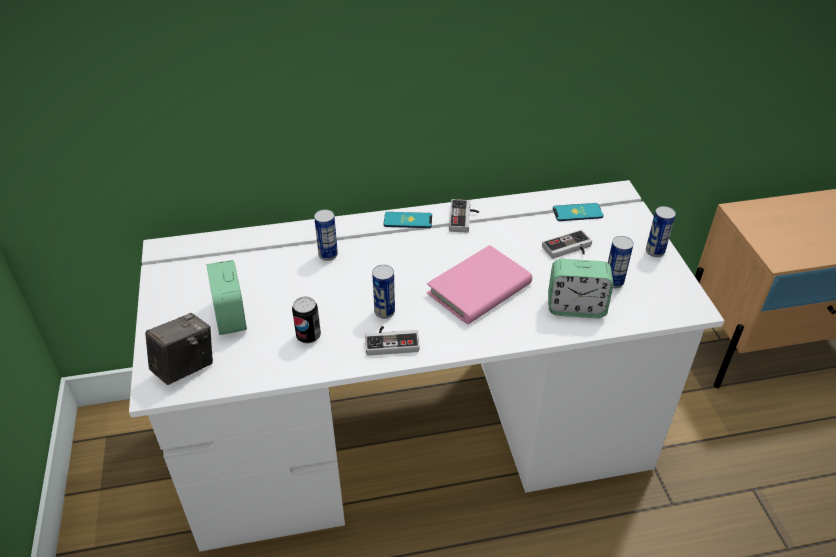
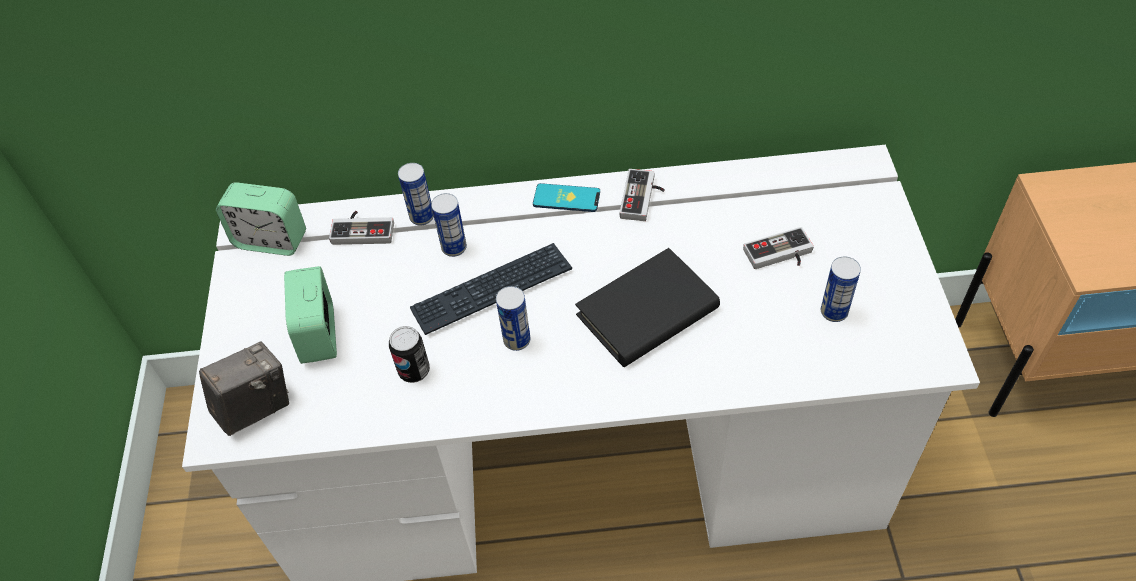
camera: 10 degrees right, 10 degrees up
game controller [365,326,419,356] -> game controller moved to [329,211,394,245]
pink book [427,245,532,325] -> black book [575,248,720,367]
alarm clock [548,259,613,318] -> alarm clock moved to [216,182,306,256]
phone [553,203,604,221] -> none
can [646,206,676,257] -> can moved to [398,163,434,226]
none -> keyboard [410,243,572,335]

